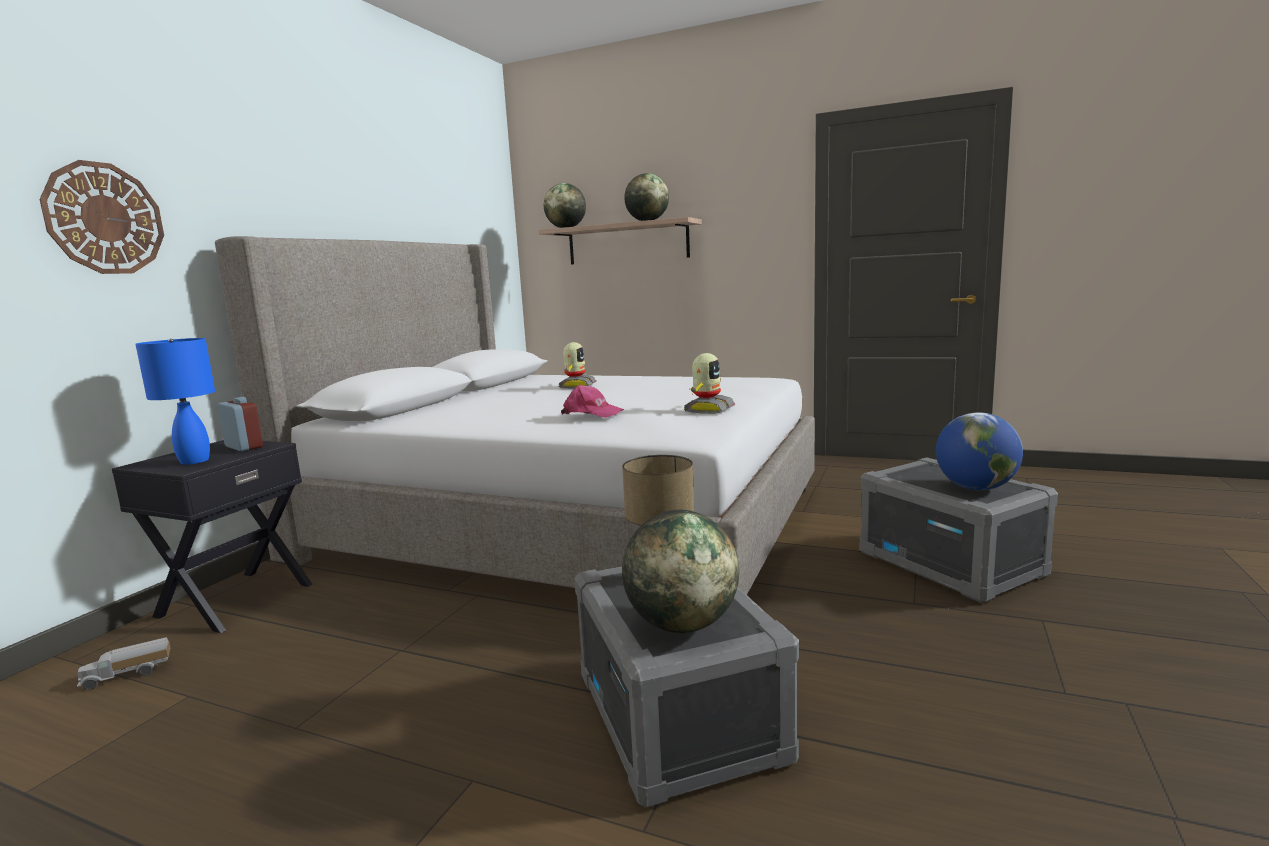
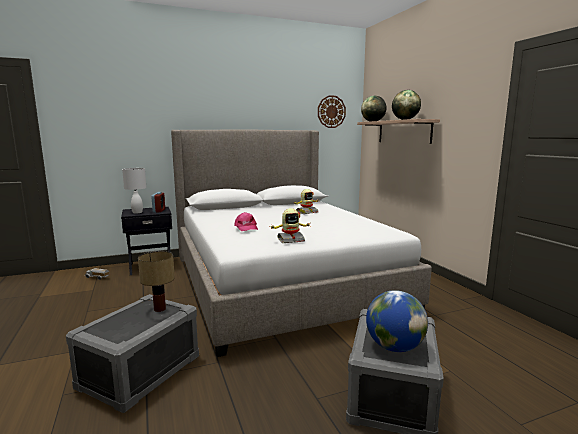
camera: 45 degrees right, 0 degrees up
wall clock [39,160,164,274] -> wall clock moved to [318,95,346,128]
blue table lamp [135,338,215,465] -> white table lamp [122,168,146,213]
globe [622,510,739,633] -> none

